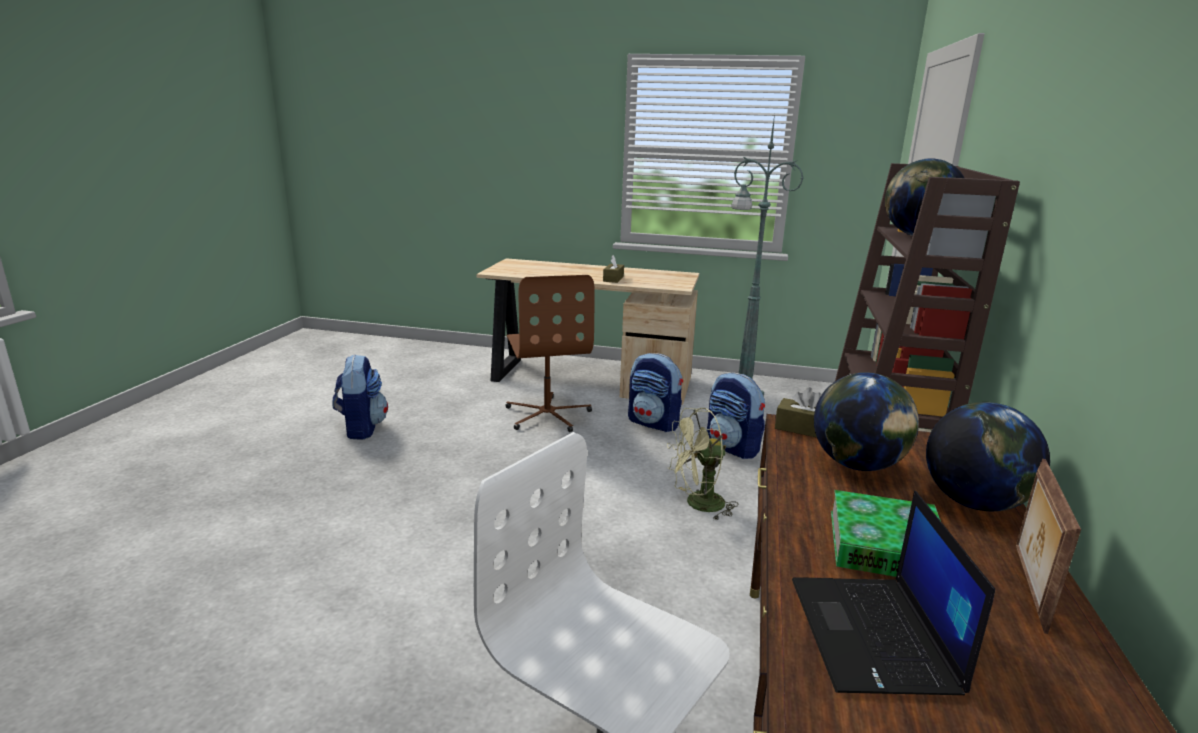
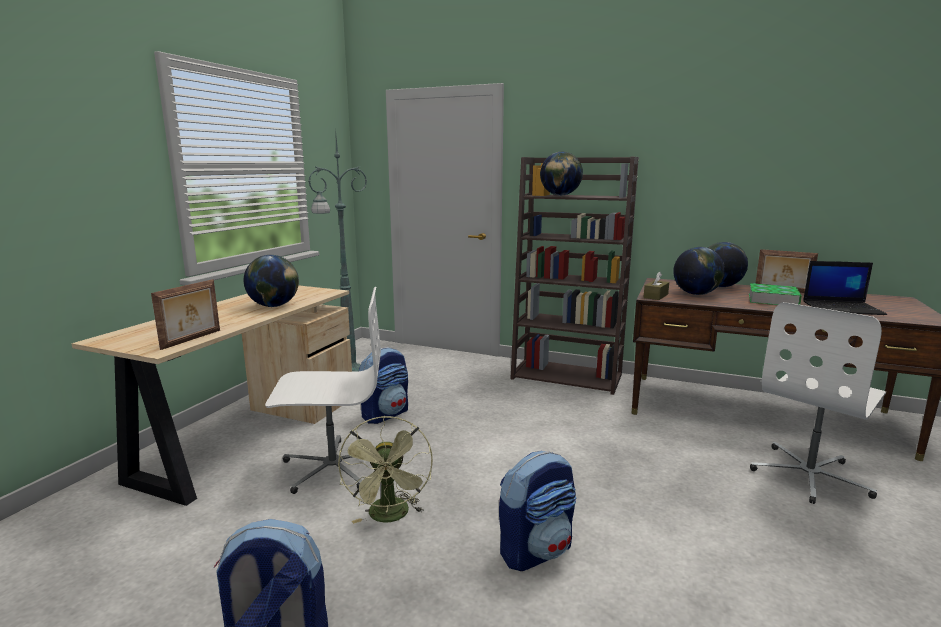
camera: 80 degrees left, 5 degrees down
brown office chair [506,275,595,432] -> white office chair [265,287,381,494]
brown tissue box [603,255,624,283] -> globe [244,255,299,307]
green fan [667,408,738,521] -> green fan moved to [338,416,433,524]
backpack [707,373,765,459] -> backpack moved to [499,451,576,571]
none -> picture frame [151,279,220,350]

